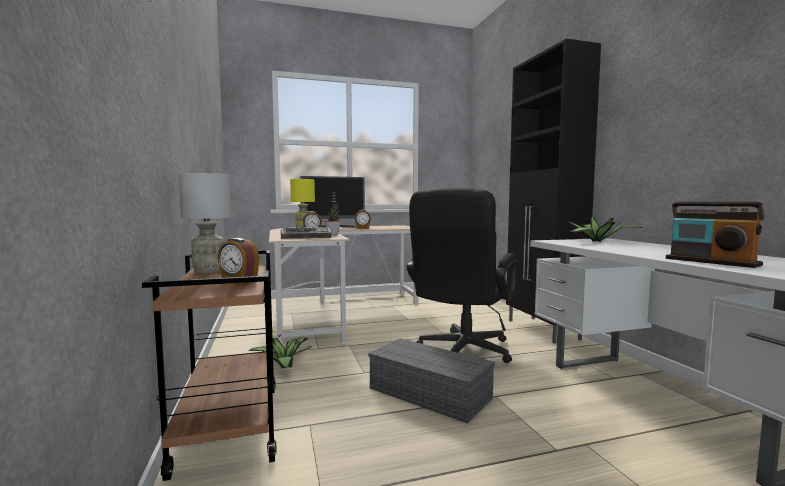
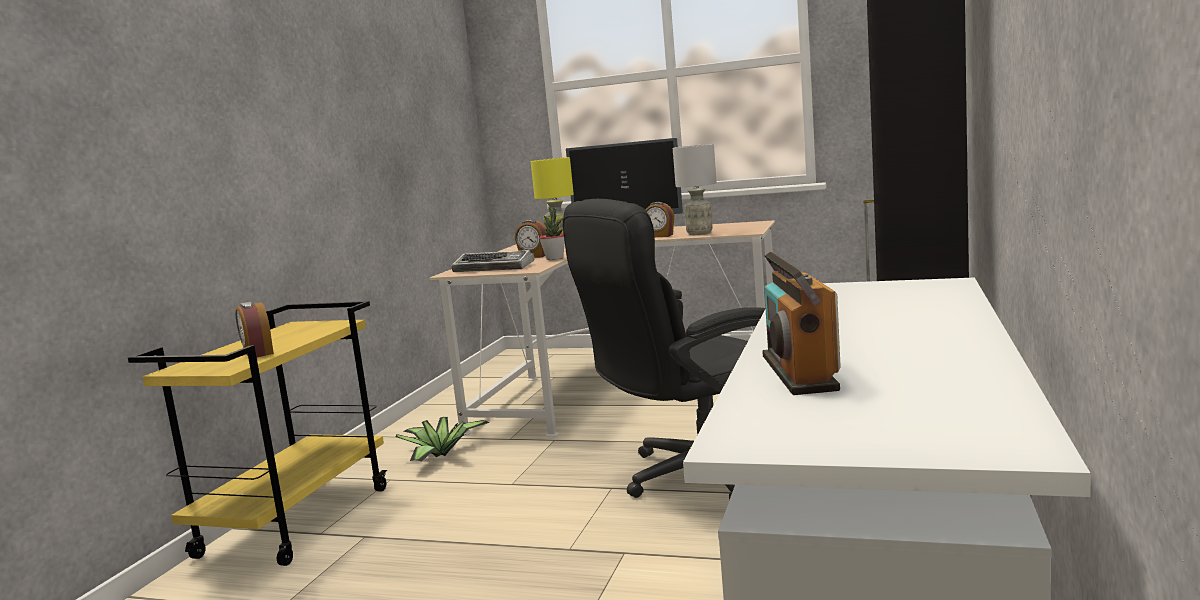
camera: 35 degrees right, 5 degrees up
brown cart [142,250,276,481] -> yellow cart [128,301,387,566]
grey table lamp [179,173,231,273] -> grey table lamp moved to [673,144,717,235]
grey storage box [368,338,495,423] -> none
potted plant [567,217,643,242] -> none

